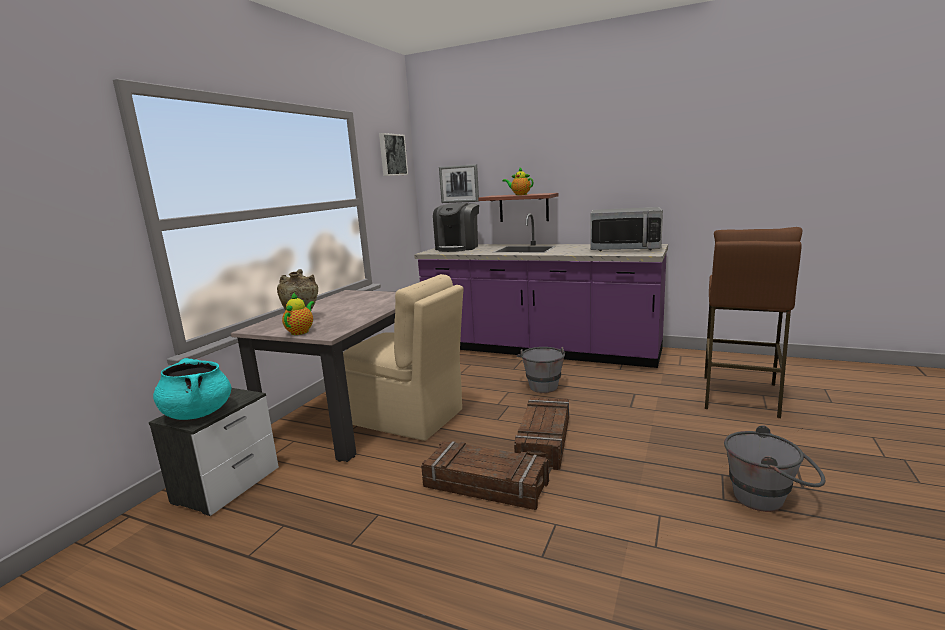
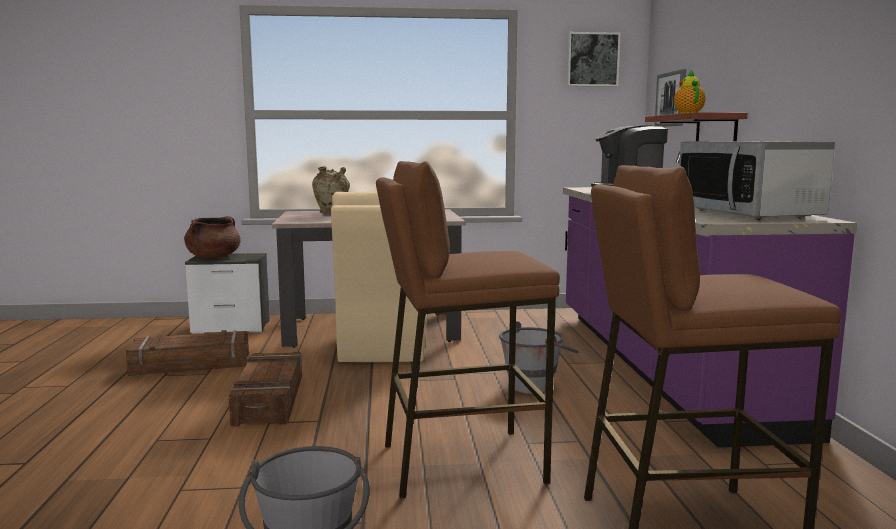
camera: 60 degrees right, 5 degrees down
turquoise cooking pot [153,358,231,420] -> brown cooking pot [184,216,241,259]
teapot [282,292,314,335] -> none
crate [514,396,569,470] -> crate moved to [126,330,249,376]
none -> brown stool [376,161,560,499]

